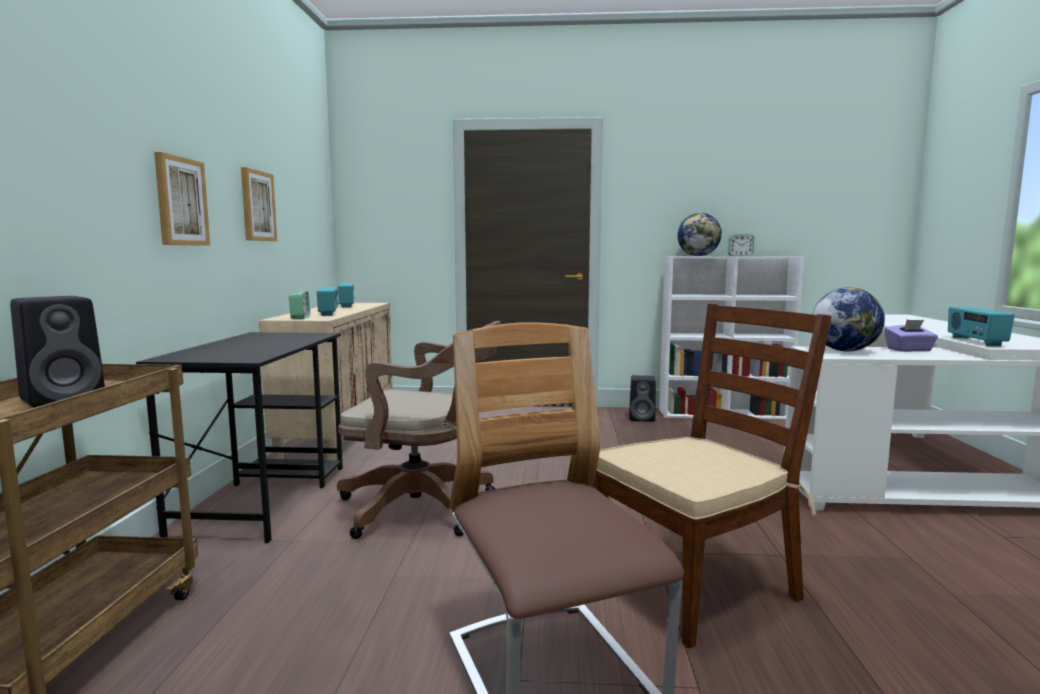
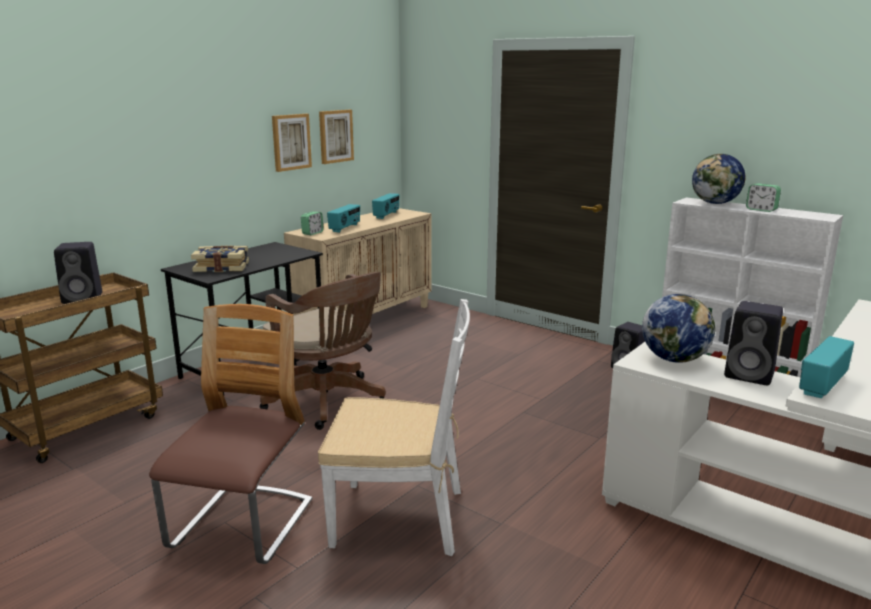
camera: 35 degrees right, 10 degrees up
picture [154,152,210,246] -> picture moved to [319,110,354,164]
brown chair [594,304,832,648] -> white chair [318,299,470,556]
purple tissue box [885,320,938,352] -> black speaker [724,301,783,385]
none -> book [191,245,249,272]

